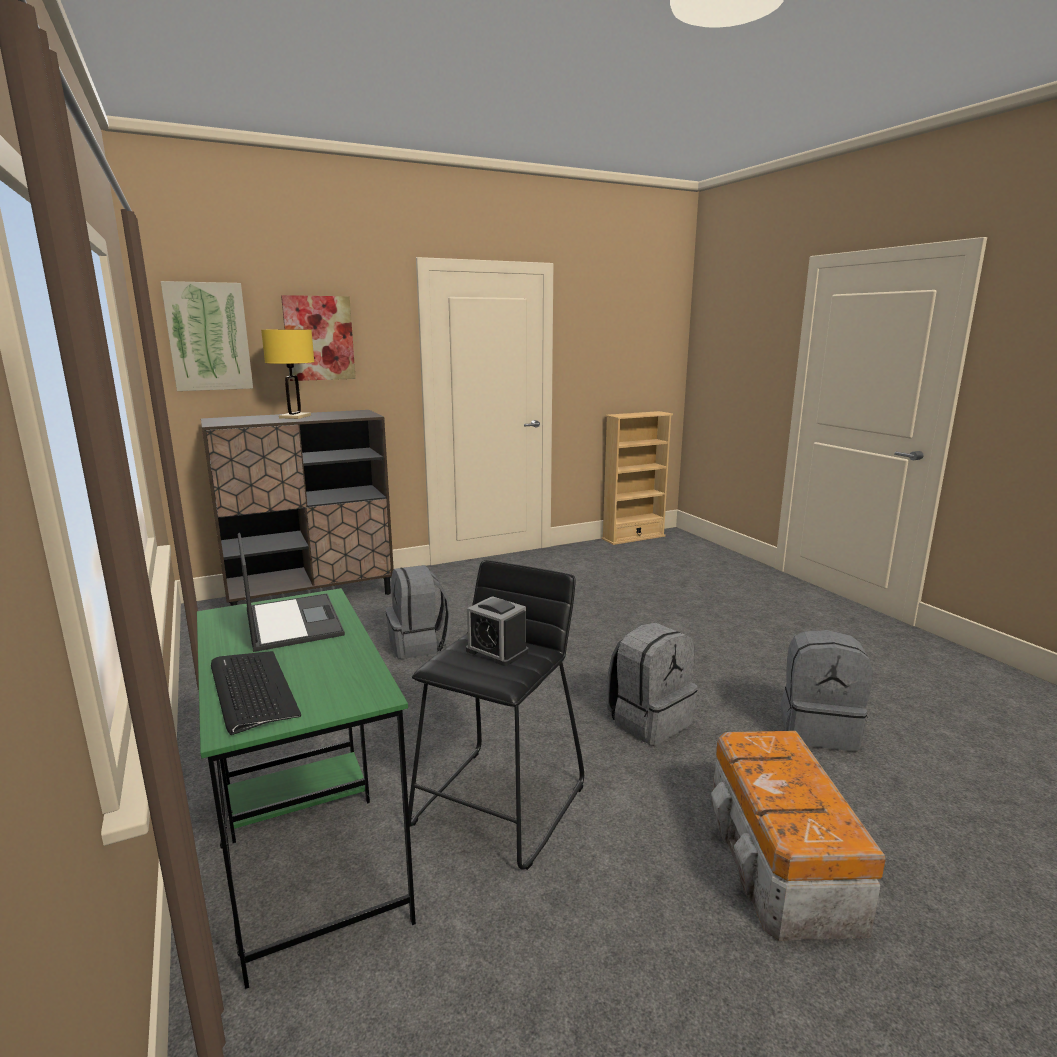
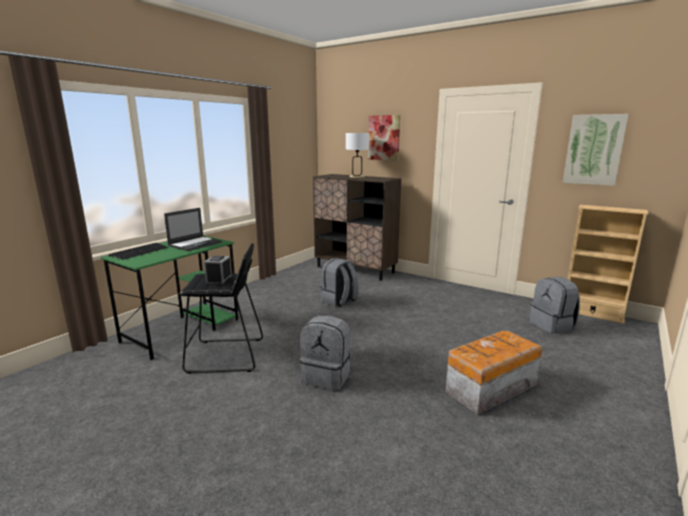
camera: 60 degrees right, 0 degrees up
picture [161,281,253,391] -> picture moved to [563,114,629,186]
yellow table lamp [261,329,314,419] -> white table lamp [346,133,370,178]
storage box [711,731,886,940] -> storage box moved to [446,331,543,415]
grey backpack [781,630,873,751] -> grey backpack moved to [529,277,580,334]

